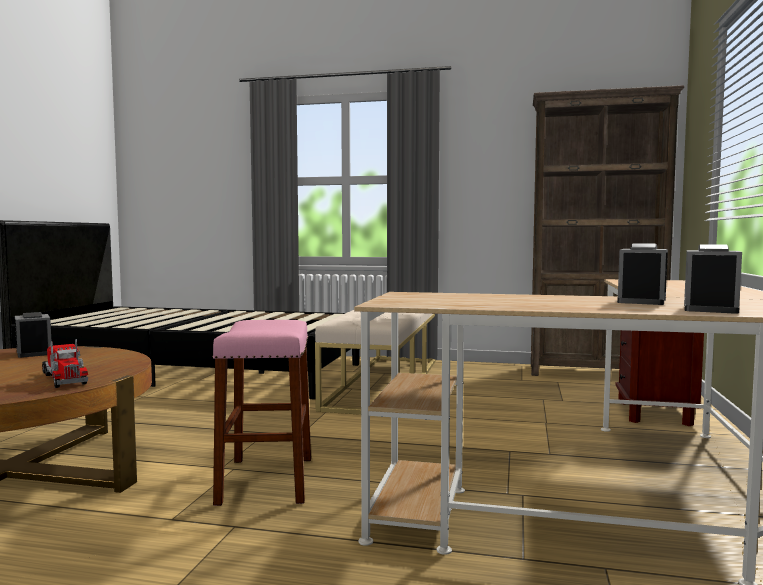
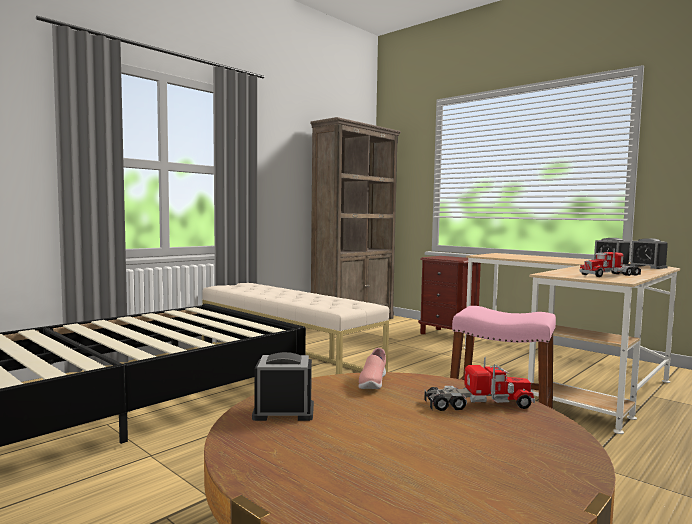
camera: 60 degrees left, 0 degrees up
none -> pink shoe [358,348,386,389]
none -> toy truck [580,247,641,277]

